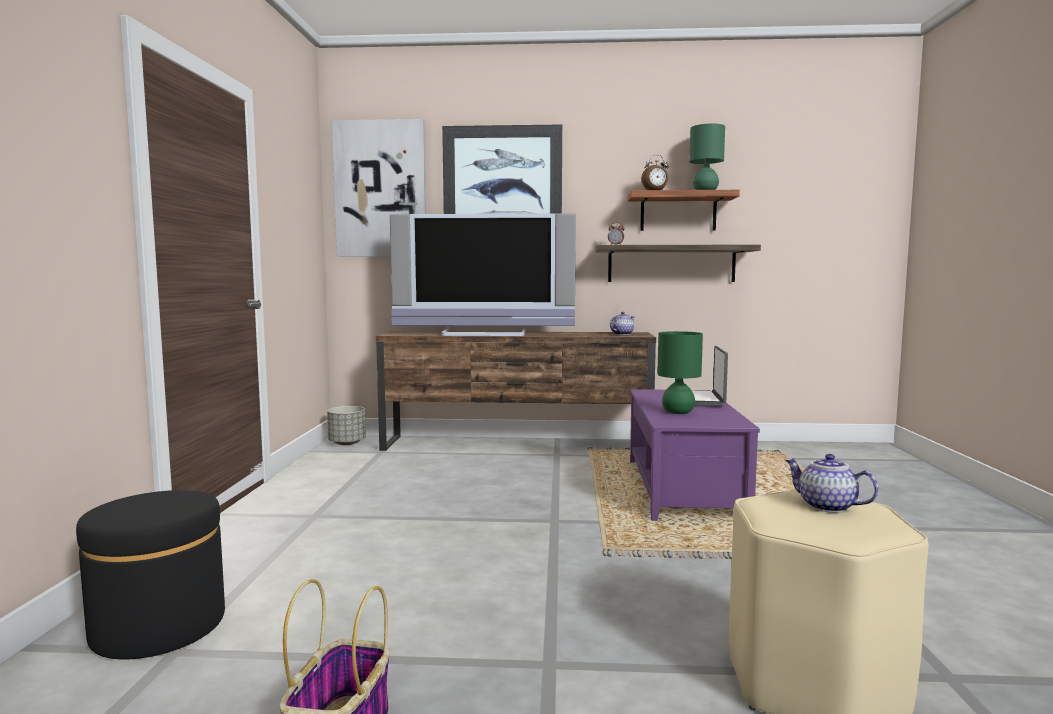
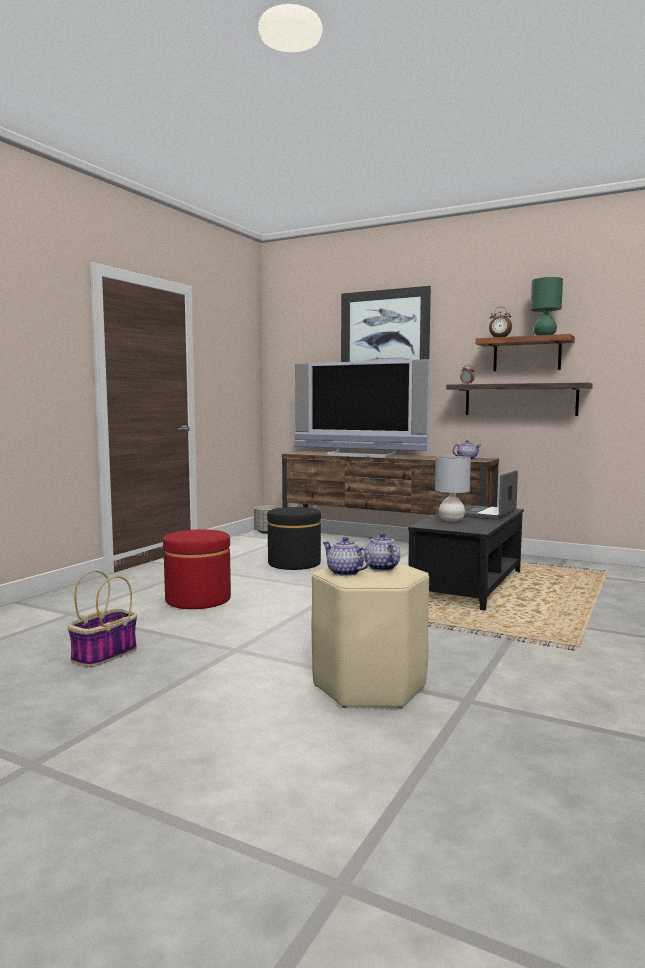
camera: 25 degrees right, 0 degrees up
black ottoman [76,490,225,659] -> black ottoman moved to [267,507,321,570]
picture [332,119,426,257] -> none
purple coffee table [630,389,760,521] -> black coffee table [408,505,524,611]
green table lamp [657,331,703,414] -> grey table lamp [435,456,471,522]
none -> red ottoman [163,529,231,609]
none -> teapot [322,537,370,576]

